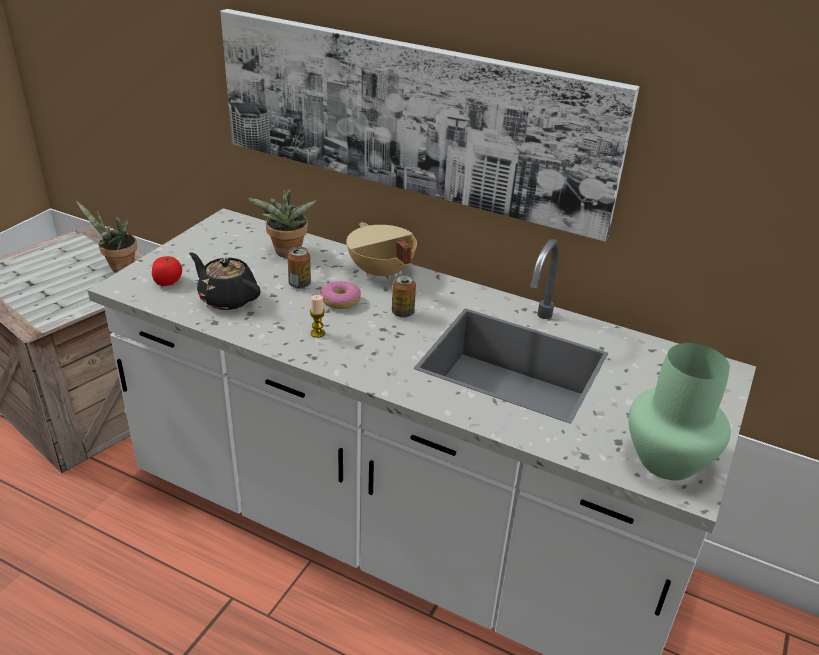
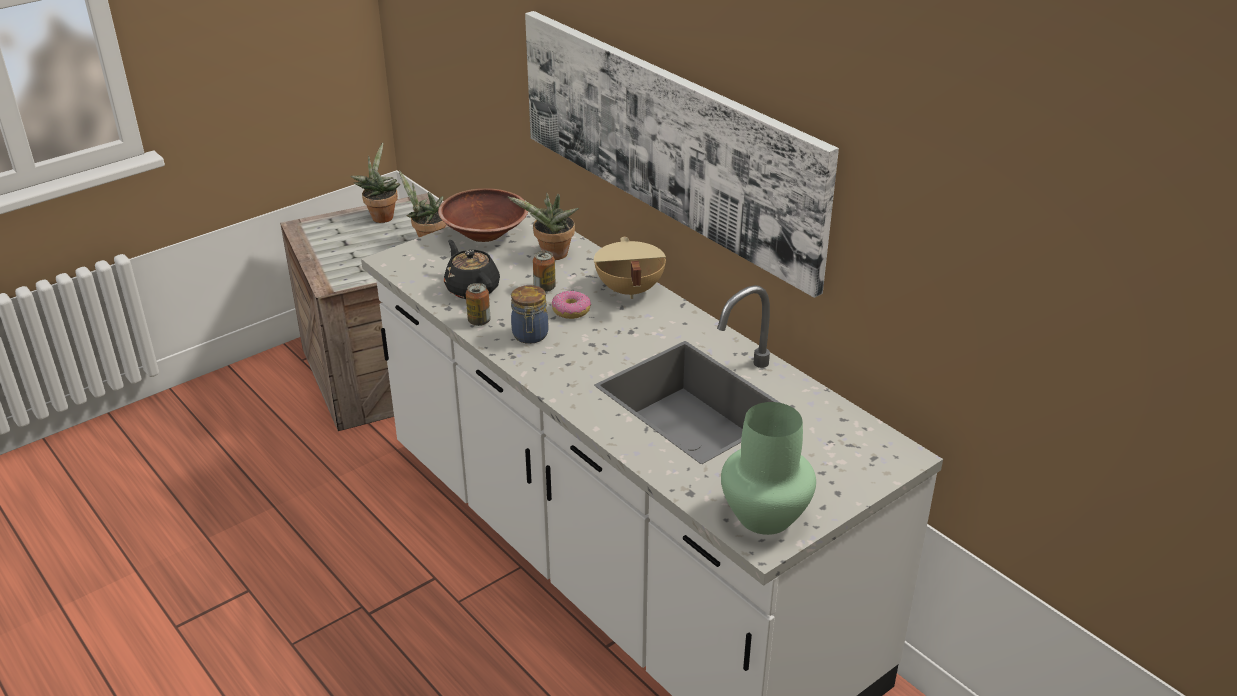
camera: 25 degrees right, 0 degrees up
tomato [152,256,182,286] -> none
candle [310,295,325,338] -> jar [511,285,549,344]
can [392,274,416,318] -> can moved to [466,283,491,326]
none -> potted plant [350,143,400,223]
none -> brown bowl [438,188,528,242]

